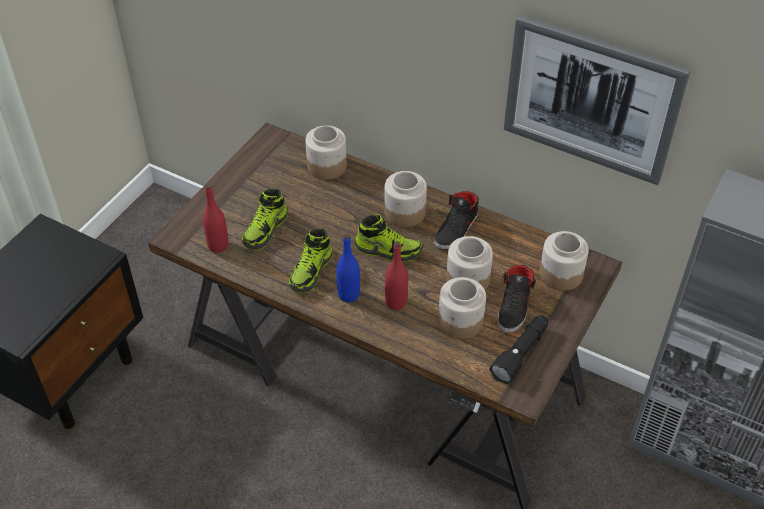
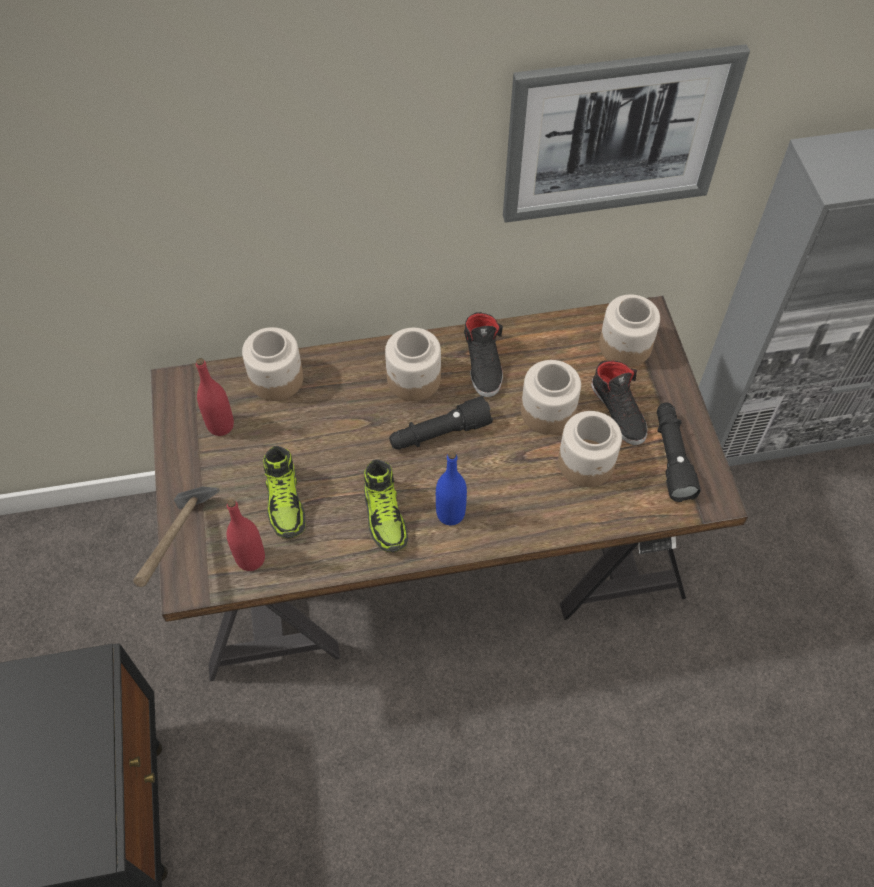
camera: 40 degrees left, 10 degrees up
shoe [355,214,423,262] -> black flashlight [389,396,493,450]
red bottle [385,241,408,310] -> red bottle moved to [196,358,234,436]
none -> hammer [133,487,220,587]

